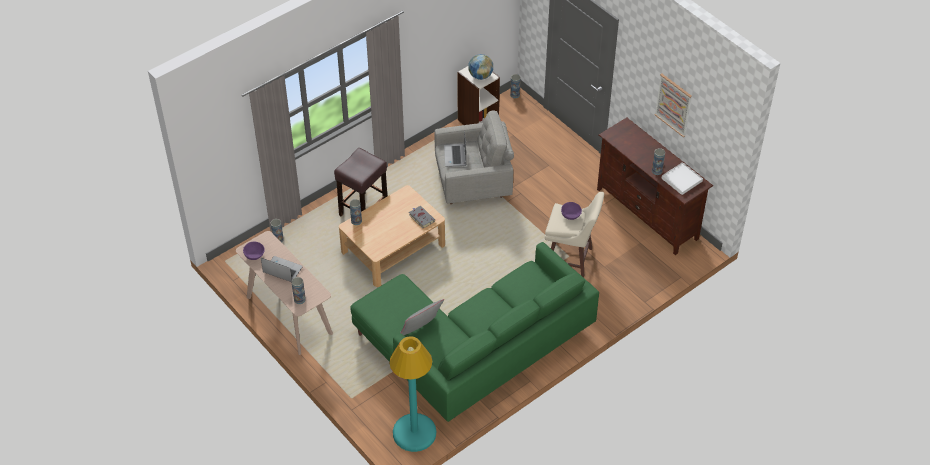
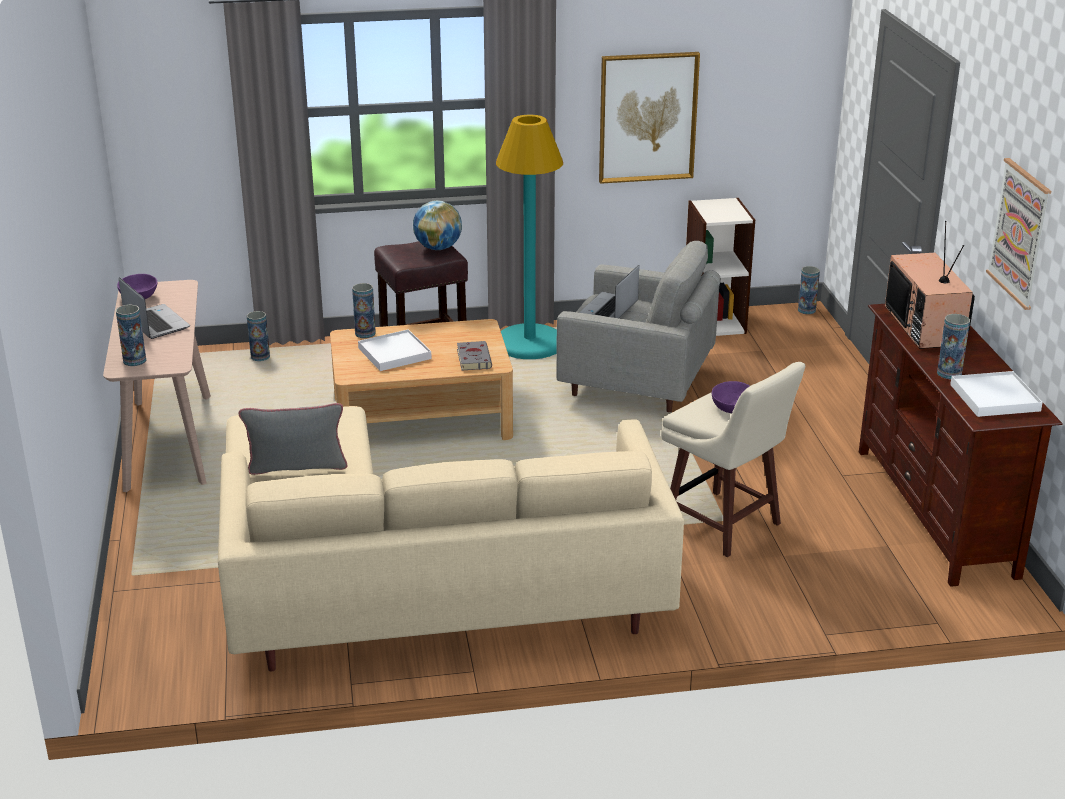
camera: 30 degrees right, 20 degrees down
green sofa [350,242,599,422] -> beige sofa [218,406,684,671]
turquoise floor lamp [389,336,436,452] -> turquoise floor lamp moved to [496,115,563,359]
globe [468,54,493,80] -> globe moved to [413,200,462,250]
none -> white tray [358,329,432,371]
none -> picture [599,52,700,184]
none -> television [885,221,975,349]

